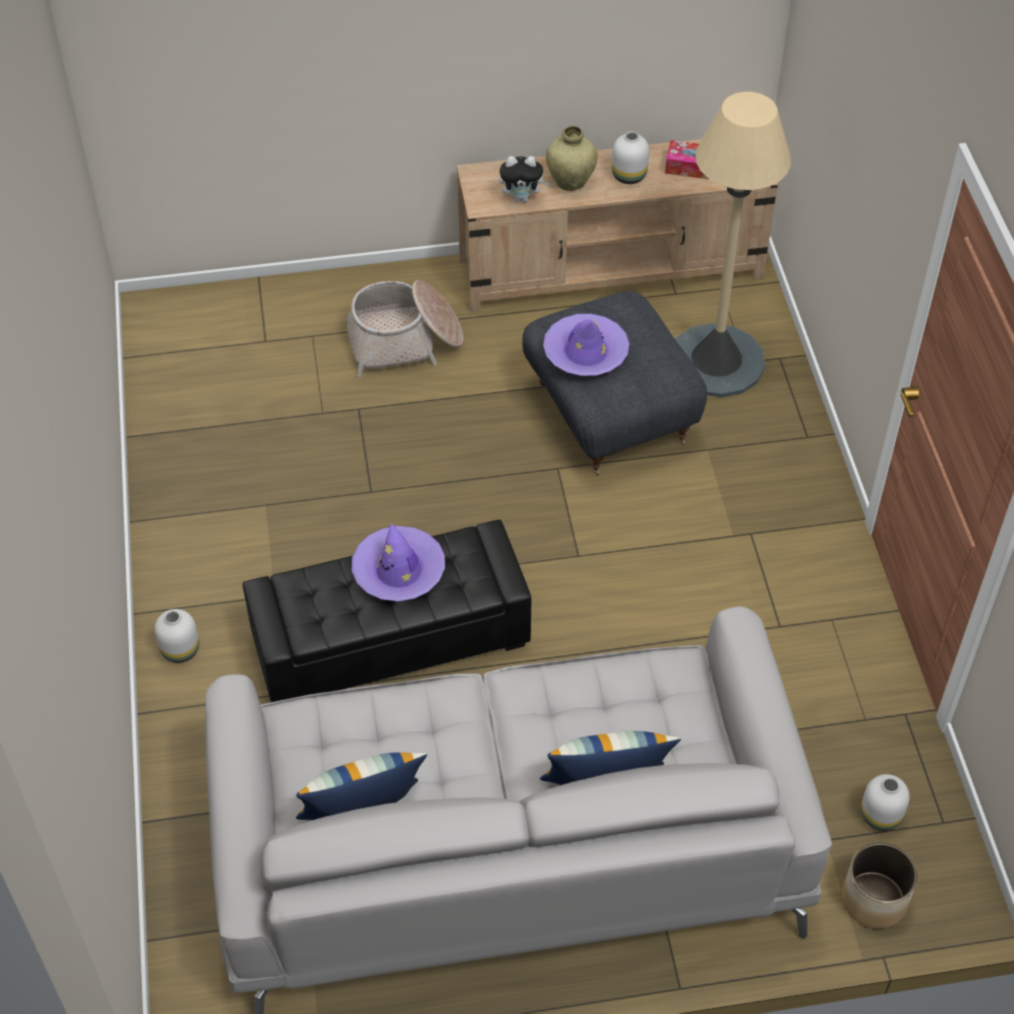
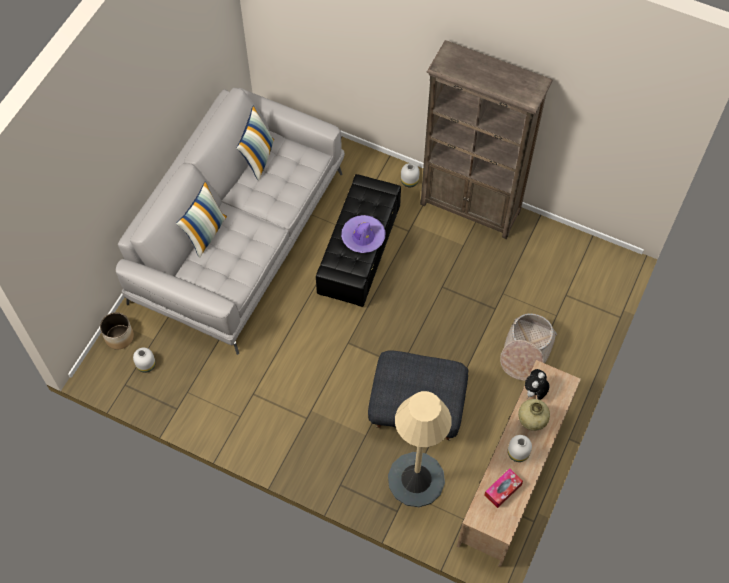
camera: 125 degrees right, 10 degrees up
purple hat [543,314,630,376] -> none
none -> brown bookcase [420,40,553,239]

